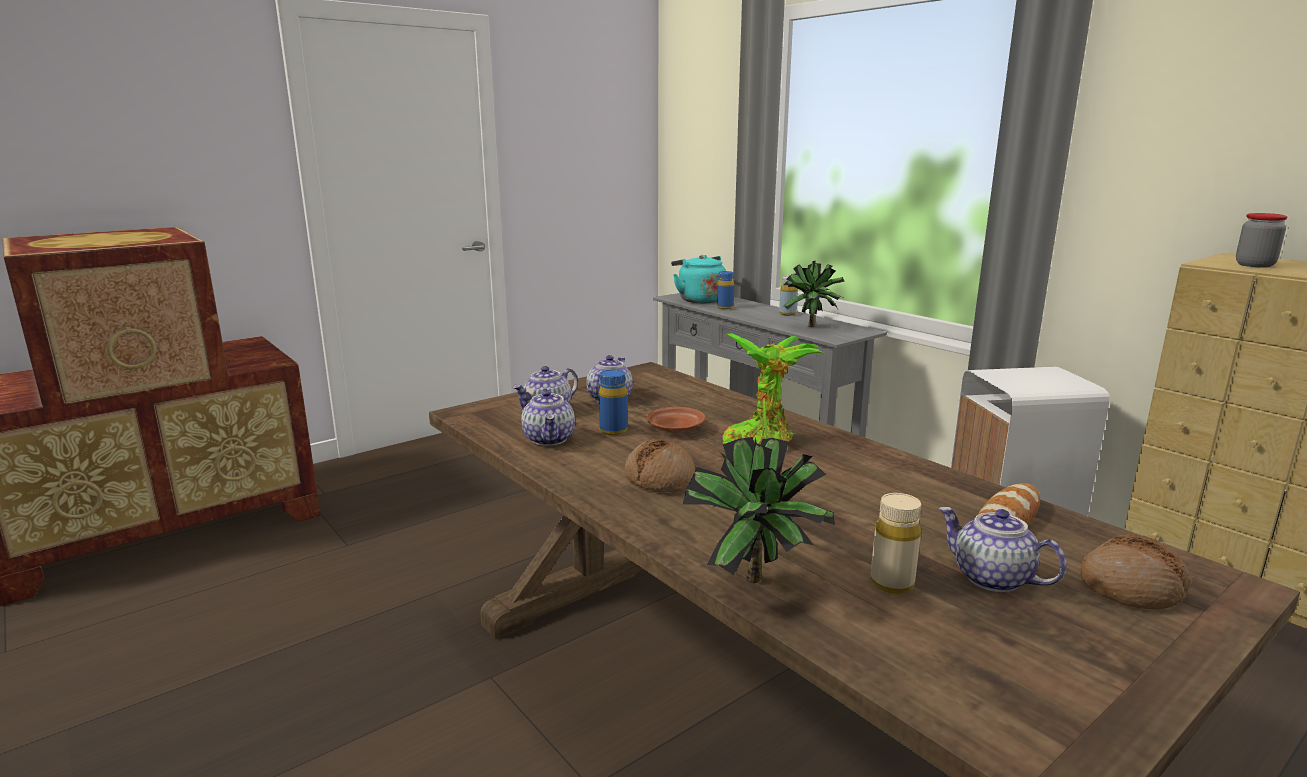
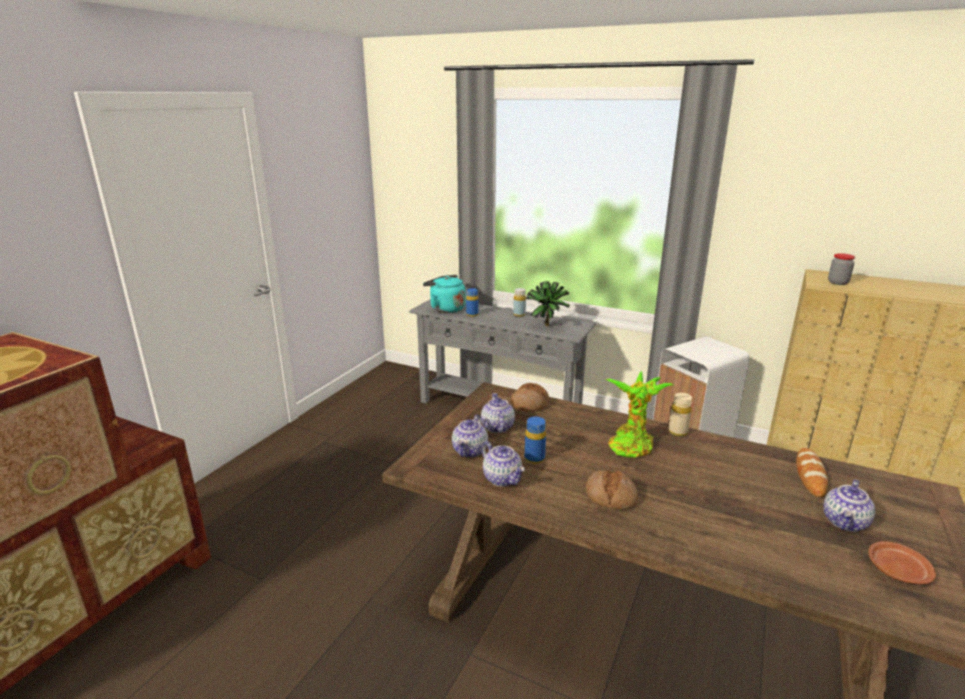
camera: 25 degrees left, 5 degrees up
brown plate [646,407,705,433] -> brown plate moved to [868,541,936,584]
potted plant [683,437,835,583] -> none
beige bottle [871,493,921,594] -> beige bottle moved to [668,393,692,437]
teapot [939,507,1067,592] -> teapot turned 75 degrees counterclockwise [823,479,875,532]
bread [1080,534,1191,609] -> bread moved to [511,383,549,412]

